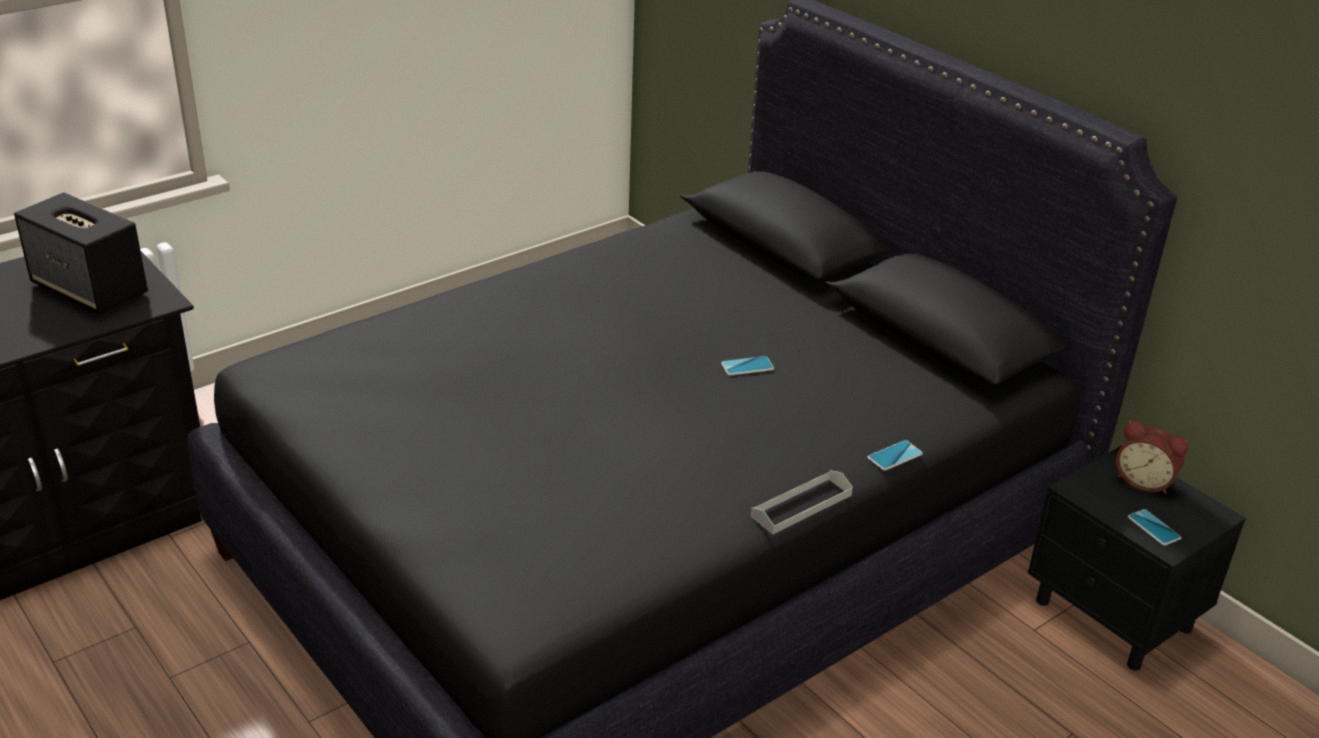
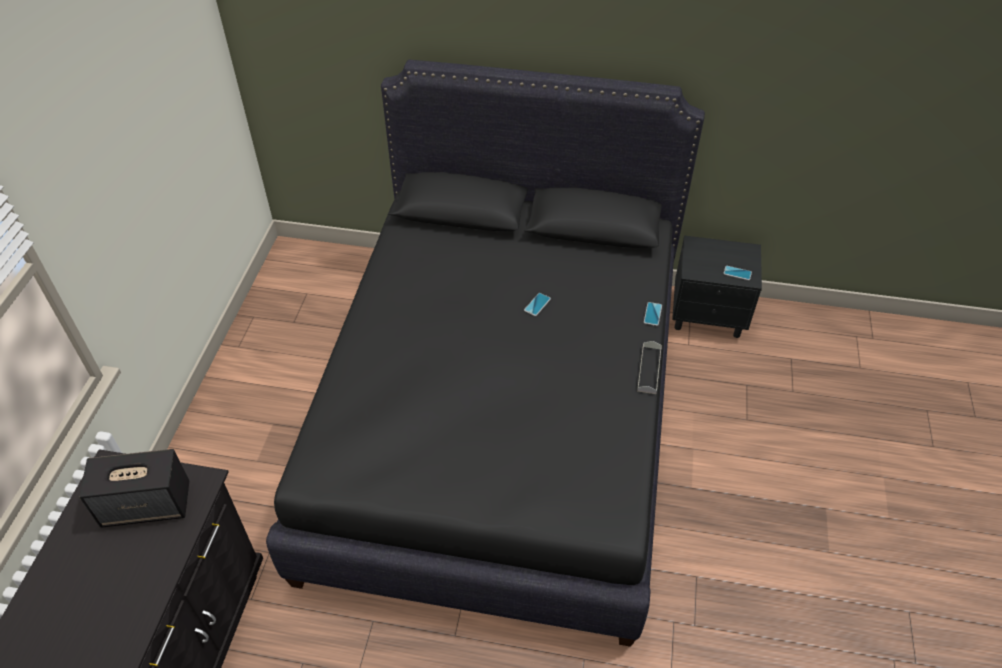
camera: 40 degrees left, 15 degrees up
alarm clock [1116,420,1189,494] -> none

